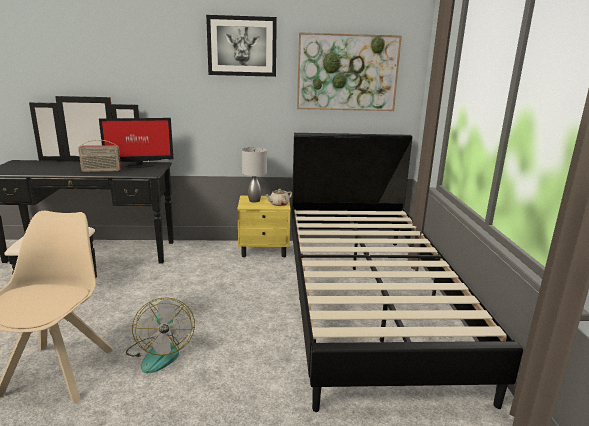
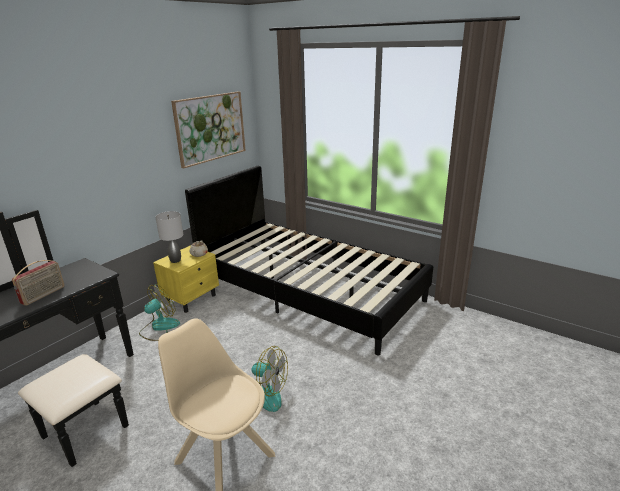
camera: 50 degrees left, 5 degrees up
monitor [99,118,174,168] -> none
picture [206,15,277,77] -> none
none -> fan [139,284,180,341]

